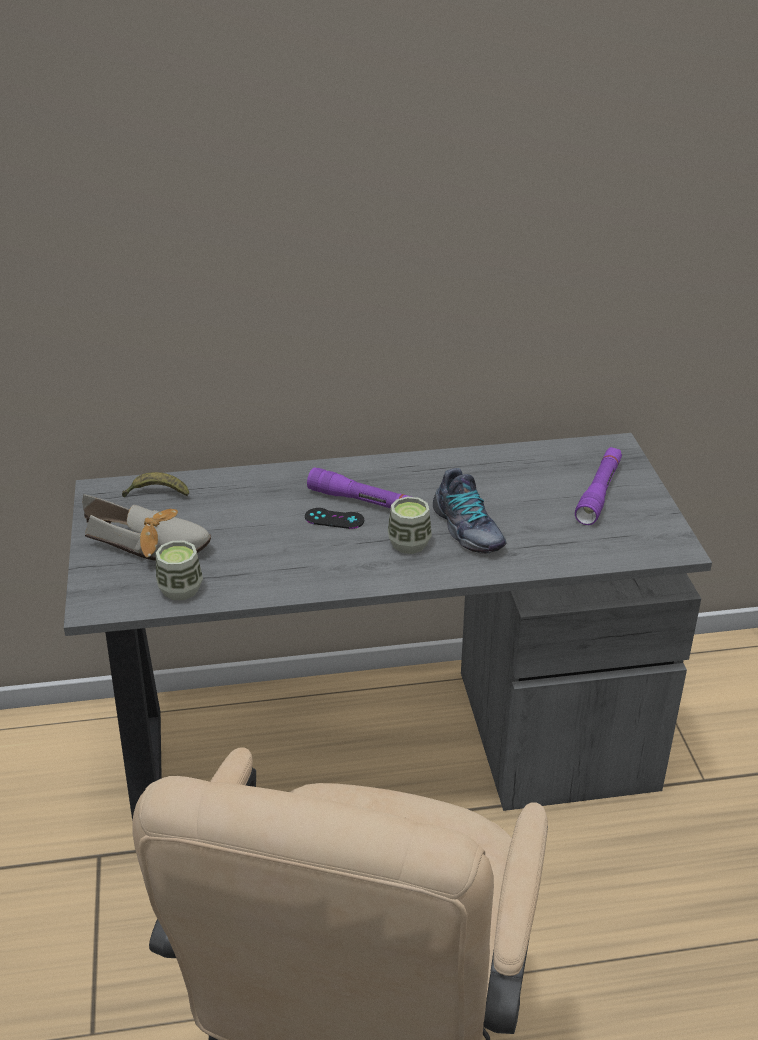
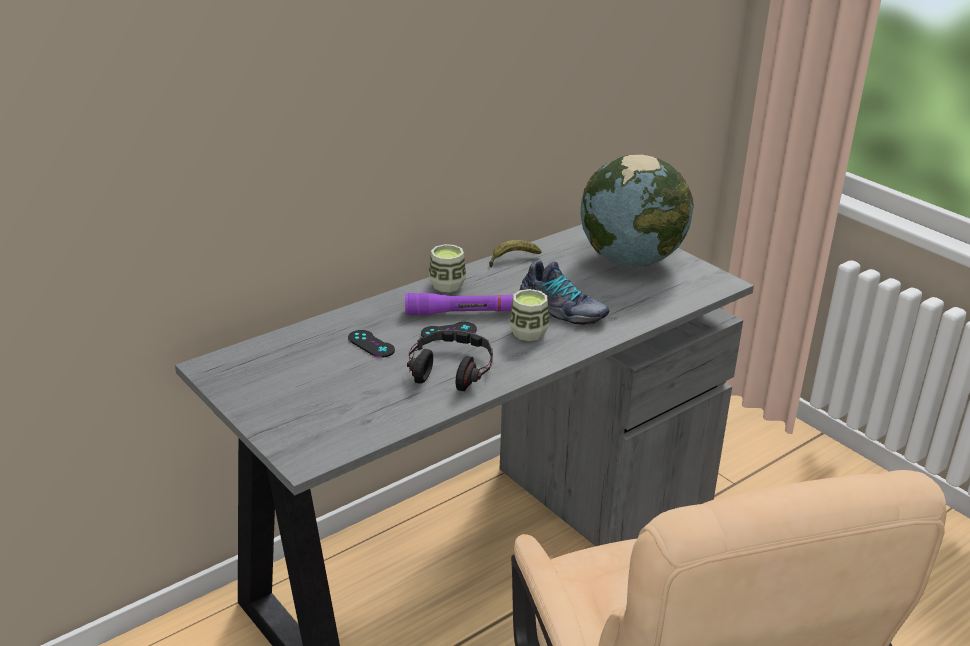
camera: 30 degrees left, 5 degrees down
shoe [83,494,211,561] -> none
banana [122,472,189,497] -> banana moved to [489,240,542,267]
cup [156,541,203,600] -> cup moved to [429,244,466,292]
purple flashlight [575,447,622,525] -> globe [580,154,694,267]
none -> black game controller [348,330,395,358]
none -> headphones [407,330,493,391]

